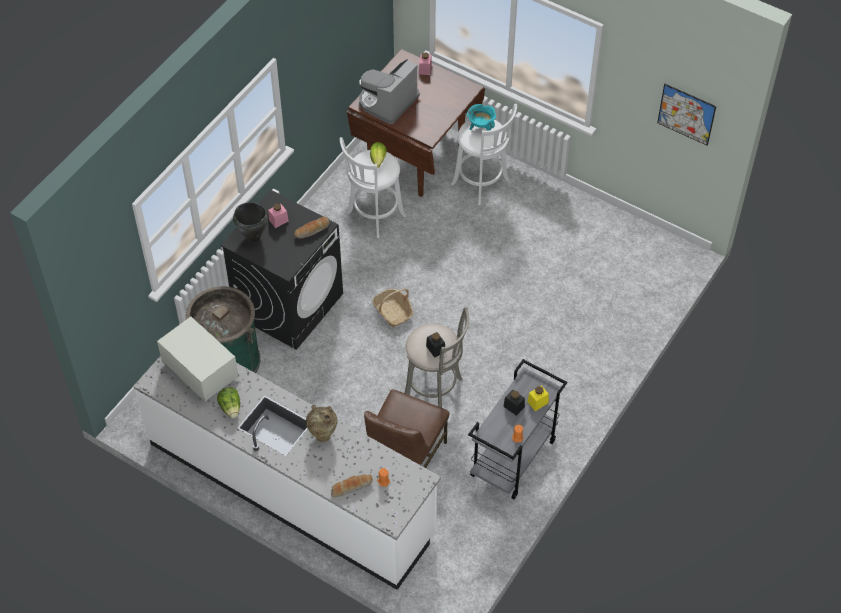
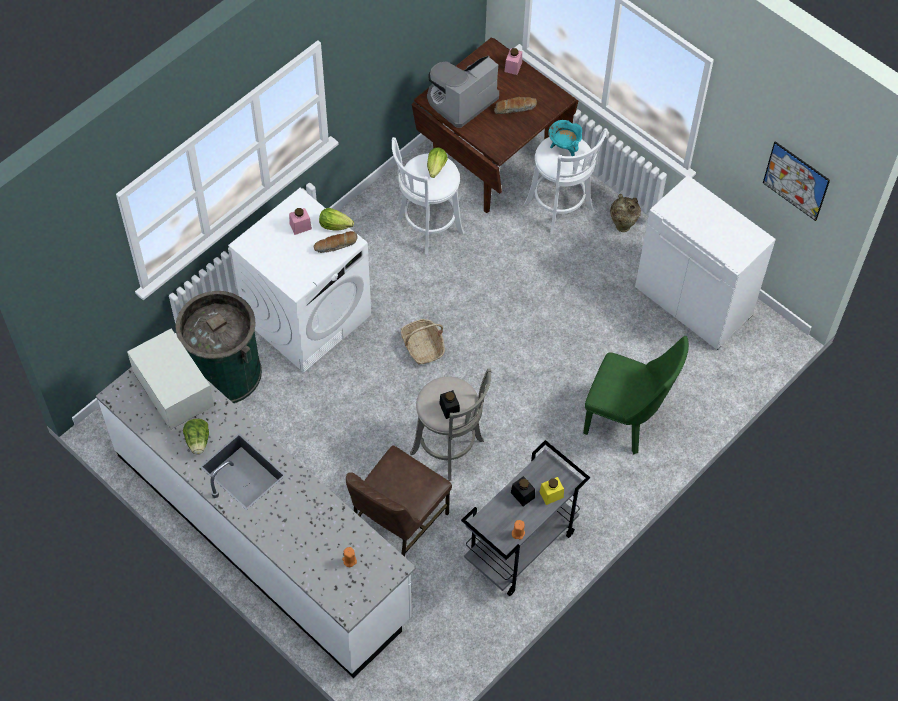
camera: 10 degrees right, 5 degrees up
black washing machine [220,190,343,350] -> white washing machine [228,188,371,372]
black cooking pot [233,202,268,242] -> none
beige vase [306,405,338,442] -> beige vase moved to [610,194,641,232]
bread [331,474,373,497] -> bread moved to [494,97,537,114]
none -> lettuce [319,208,354,230]
none -> green chair [583,336,689,454]
none -> white cabinet [635,175,776,350]

